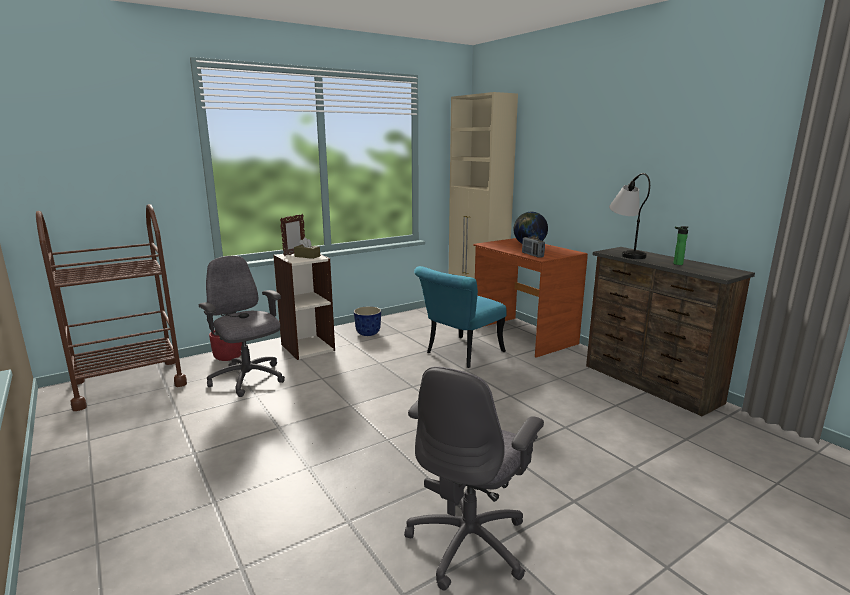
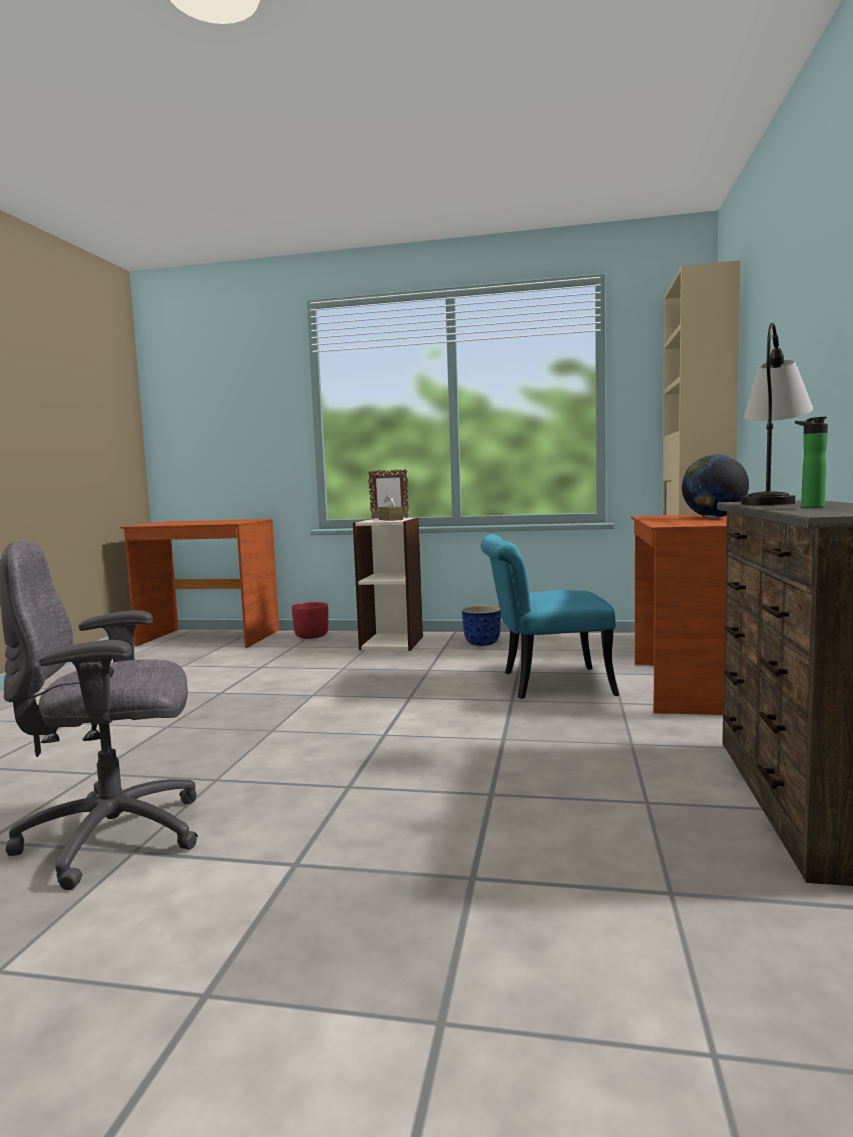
camera: 45 degrees right, 10 degrees down
brown cart [36,204,187,411] -> brown desk [120,519,279,648]
grey office chair [199,256,285,397] -> none
radio [522,237,545,258] -> none

